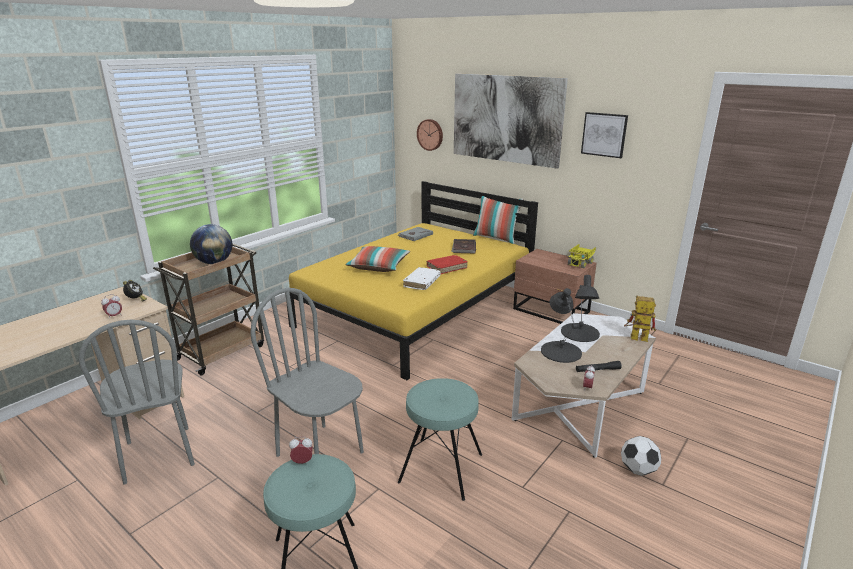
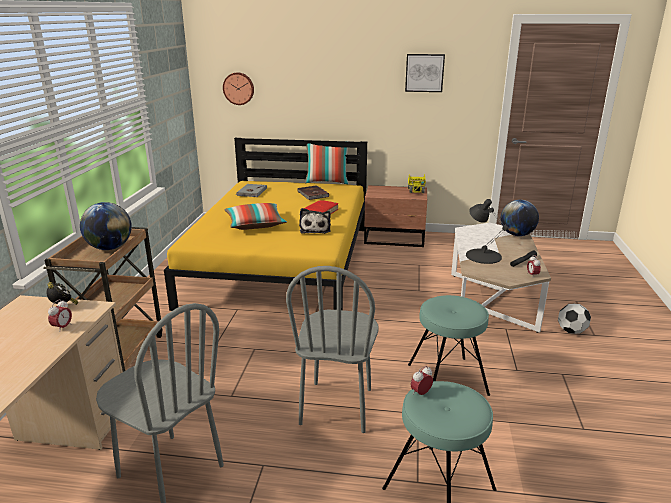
camera: 30 degrees left, 0 degrees up
grey chair [250,288,364,457] -> grey chair turned 90 degrees counterclockwise [286,266,379,433]
white book [403,267,441,290] -> plush toy [299,208,331,234]
picture [454,74,568,169] -> none
black table lamp [561,275,600,342] -> none
toy robot [624,295,656,342] -> globe [501,200,539,236]

